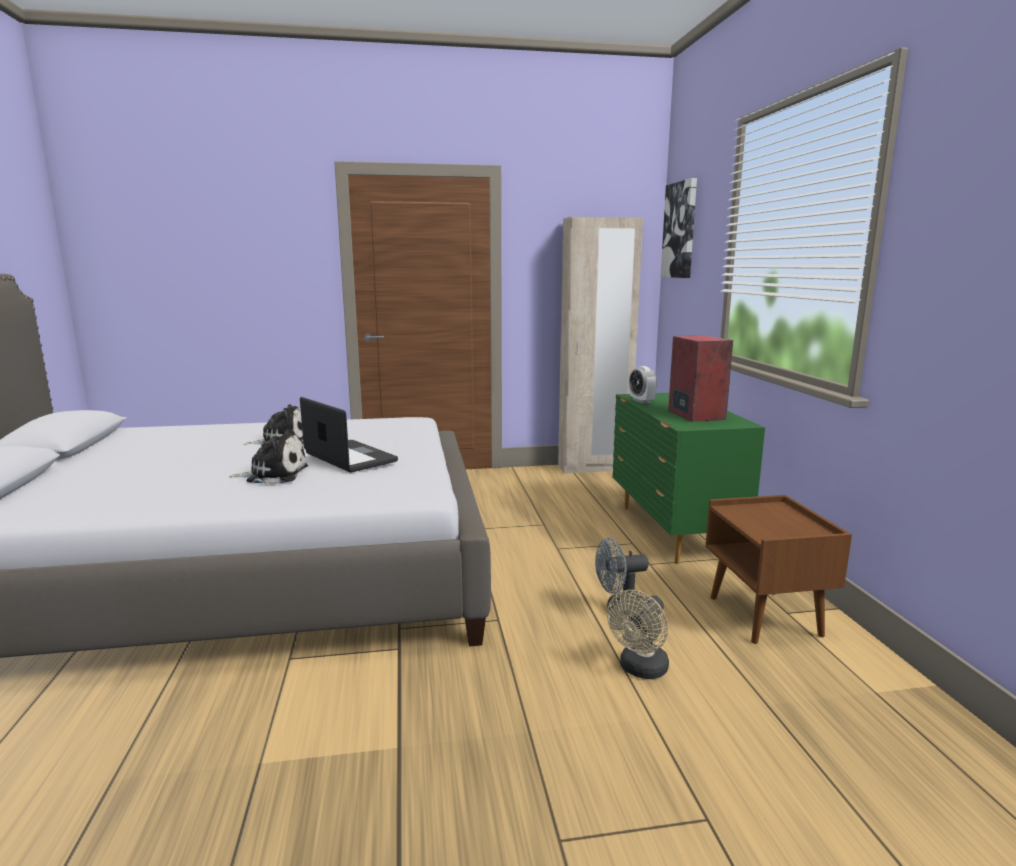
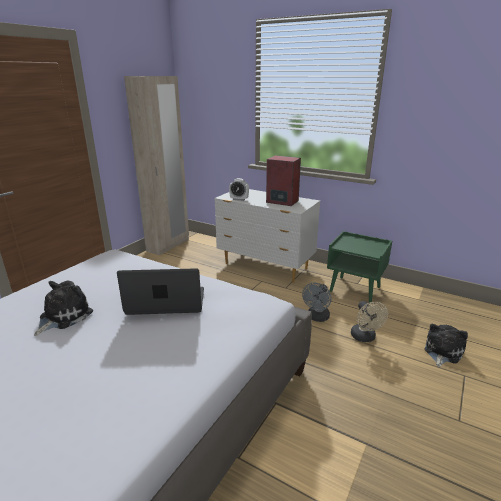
camera: 50 degrees left, 10 degrees up
plush toy [229,430,308,485] -> plush toy moved to [424,324,468,367]
green dresser [612,393,765,564] -> white dresser [215,189,320,283]
picture [661,178,697,278] -> none
brown nightstand [705,495,852,644] -> green nightstand [327,231,392,303]

